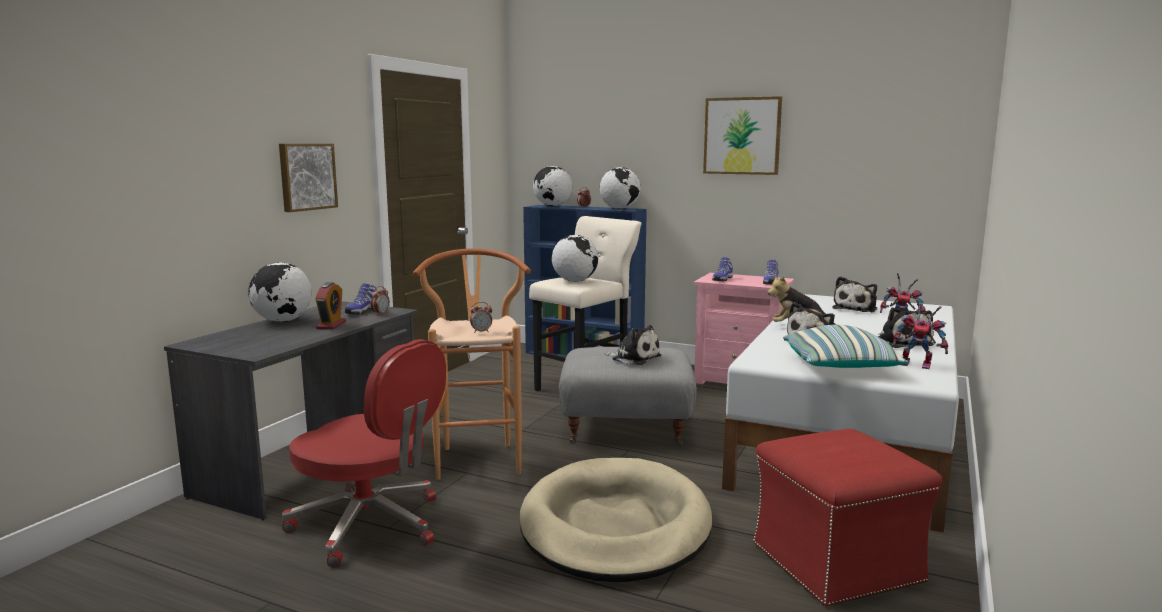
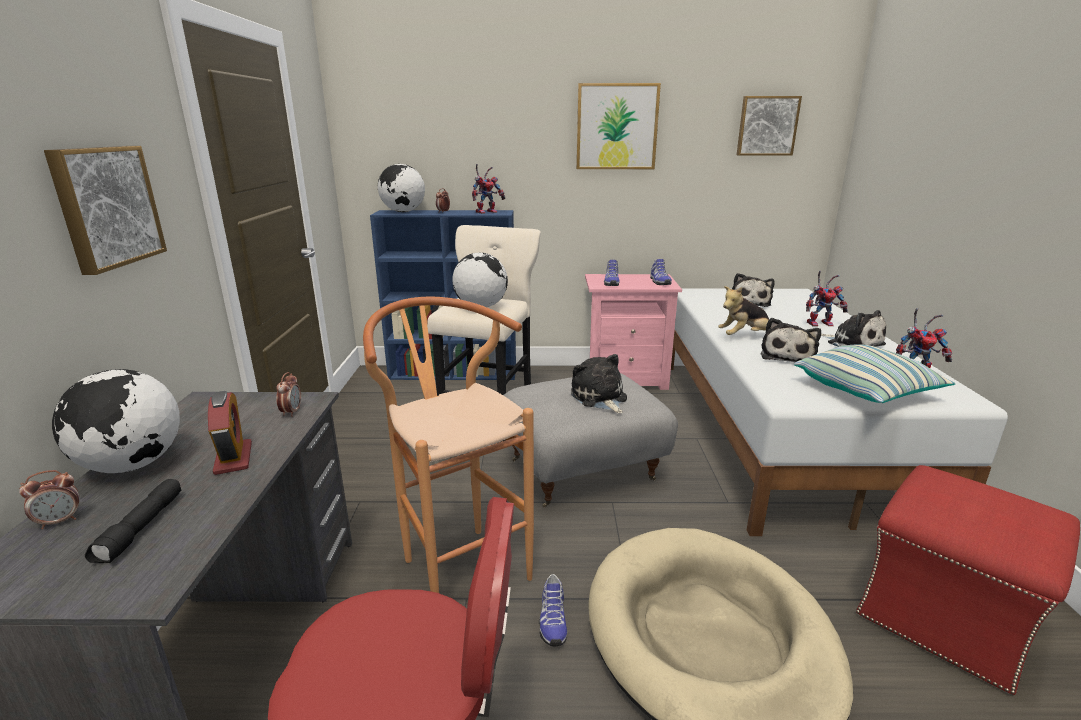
camera: 25 degrees left, 10 degrees up
shoe [345,283,377,315] -> shoe moved to [539,574,567,646]
alarm clock [470,302,492,333] -> alarm clock moved to [19,470,79,529]
globe [600,167,641,209] -> toy robot [472,164,506,214]
plush toy [604,325,661,365] -> plush toy turned 120 degrees counterclockwise [571,354,627,413]
none -> black flashlight [85,479,181,563]
none -> picture [737,96,802,156]

